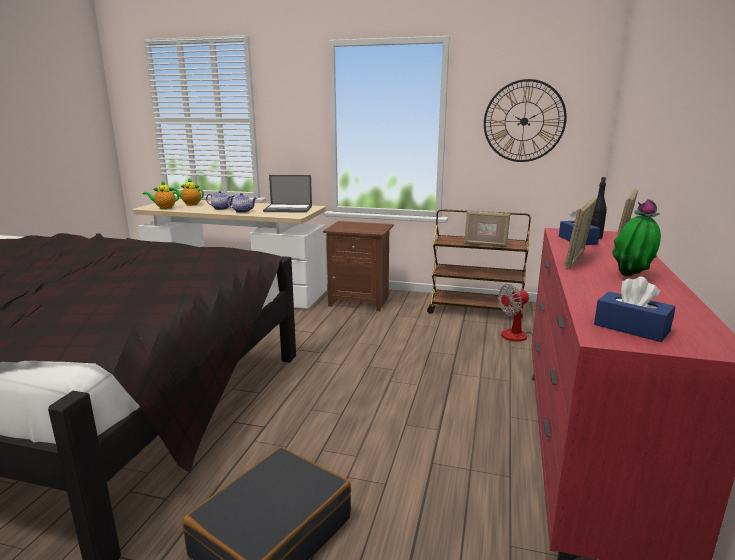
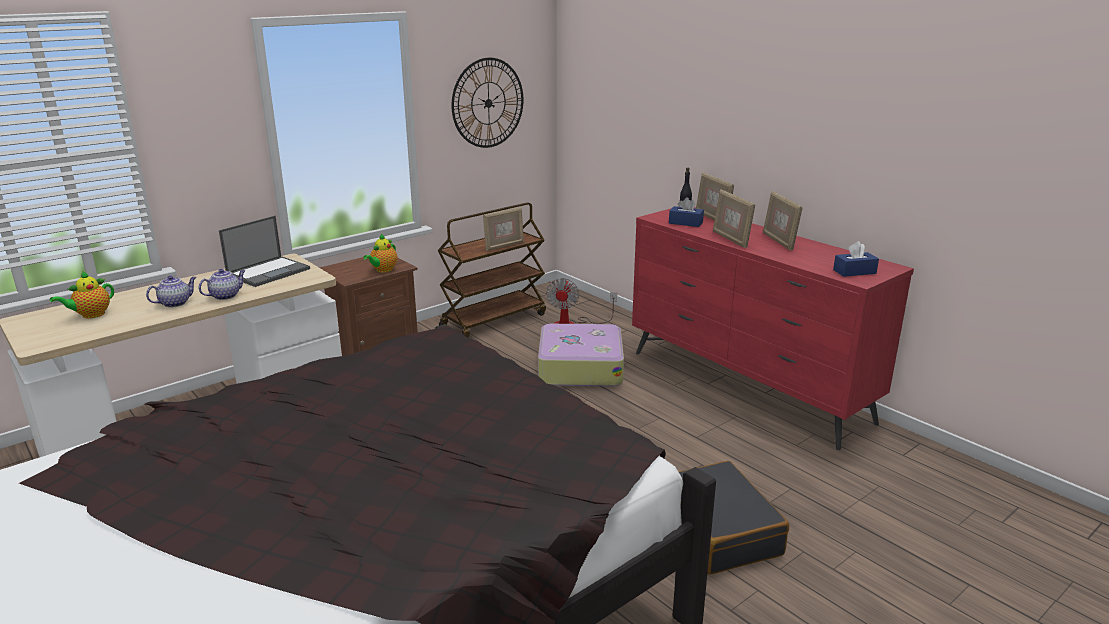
camera: 55 degrees left, 5 degrees up
teapot [143,181,179,209] -> teapot moved to [363,234,398,273]
potted plant [612,199,661,276] -> picture frame [763,191,803,251]
none -> suitcase [538,324,624,387]

